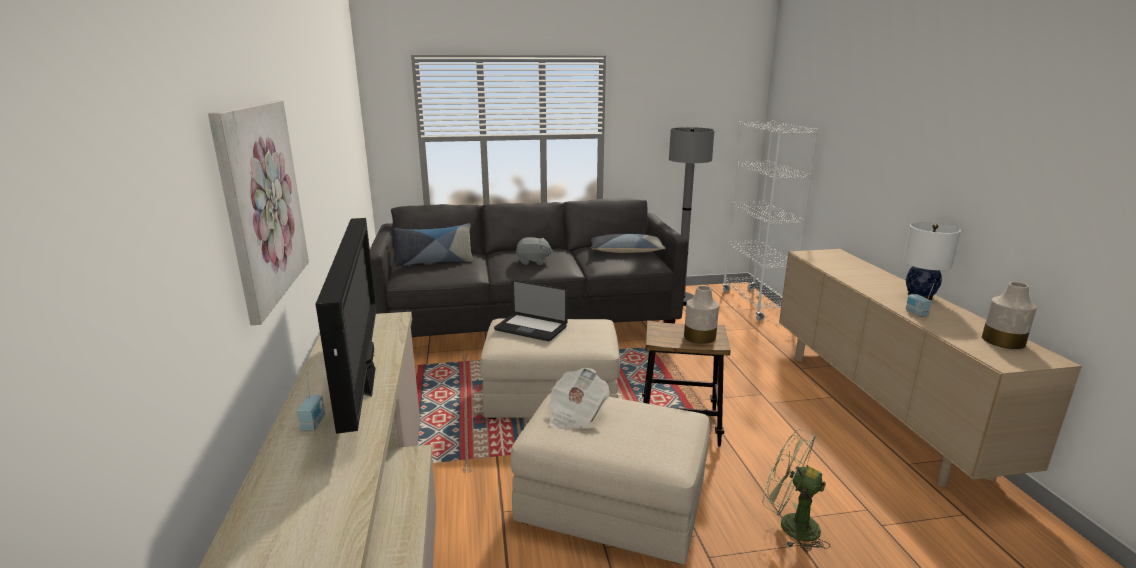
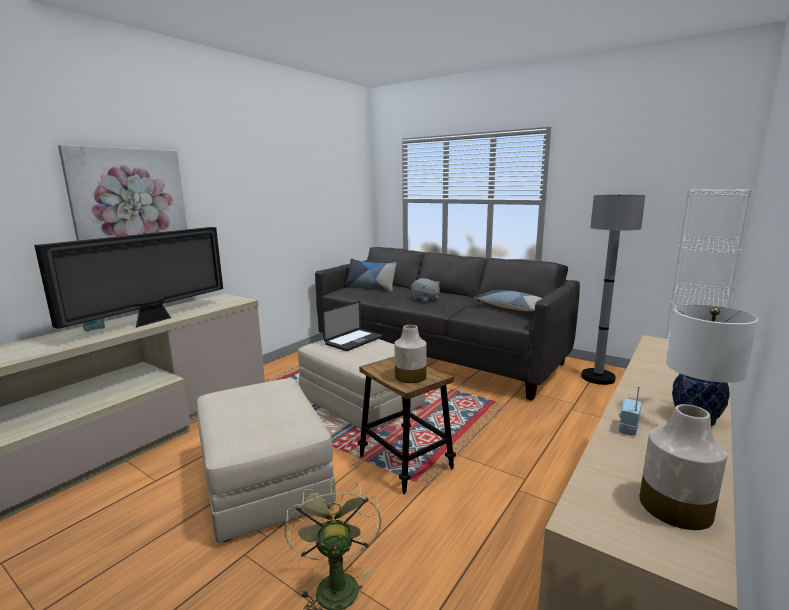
camera: 45 degrees right, 5 degrees down
laptop [494,280,567,341] -> laptop turned 120 degrees counterclockwise [322,301,382,351]
newspaper [548,368,610,429] -> none

